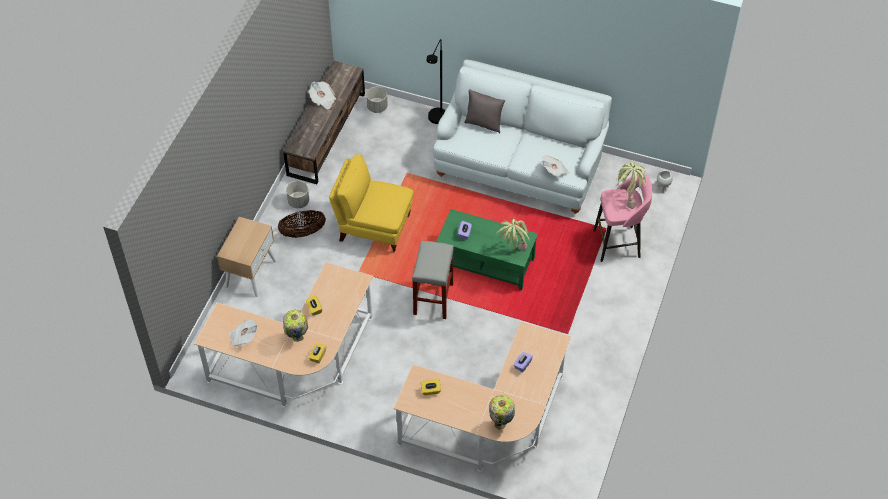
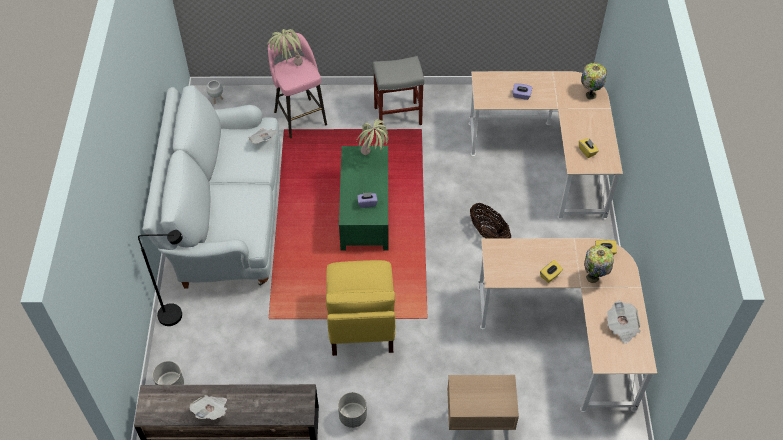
camera: 110 degrees left, 0 degrees up
basket [278,210,326,238] -> basket moved to [470,203,511,239]
grey stool [412,241,454,319] -> grey stool moved to [372,56,425,129]
grey pillow [464,89,505,133] -> none

